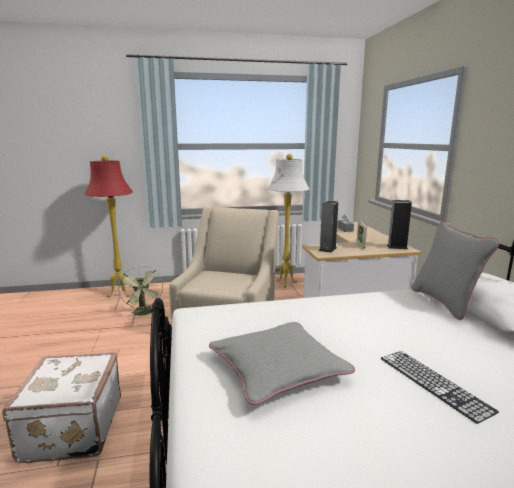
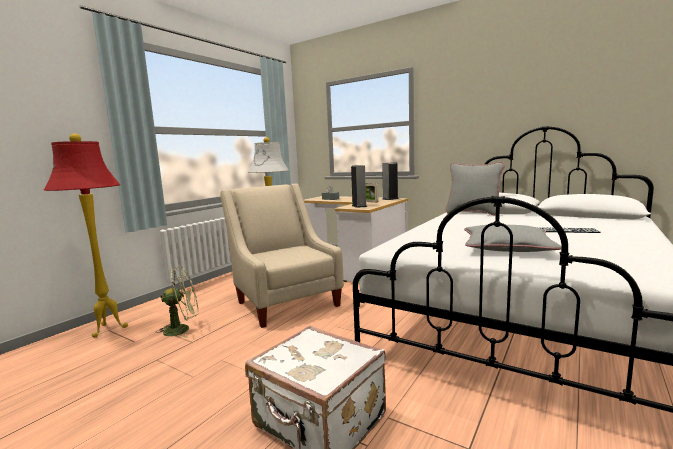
camera: 45 degrees left, 5 degrees down
green fan [118,265,163,317] -> green fan turned 45 degrees counterclockwise [156,267,198,338]

